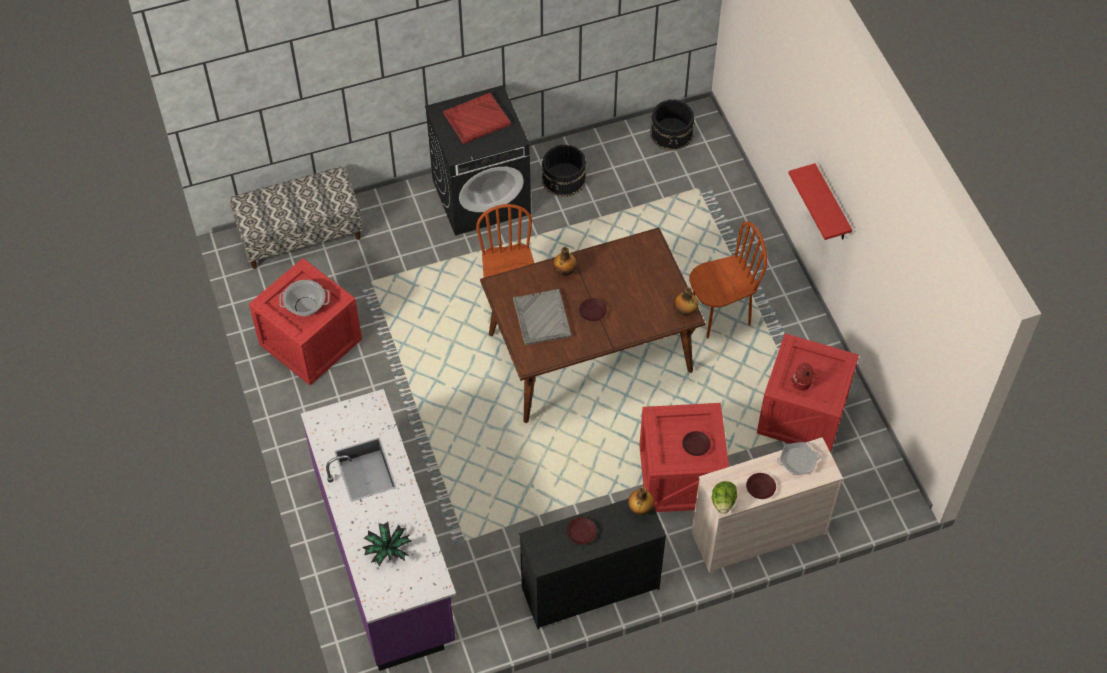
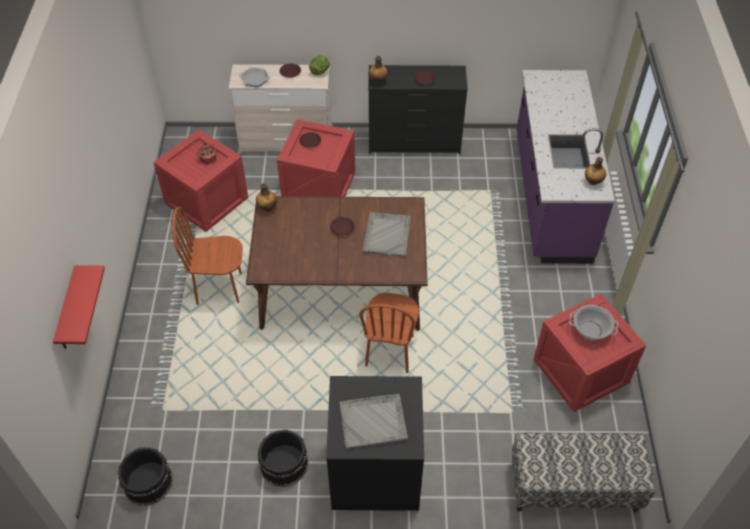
camera: 160 degrees left, 5 degrees down
potted plant [362,522,412,567] -> none
red tray [443,93,511,144] -> grey tray [339,394,408,449]
bottle [553,247,577,277] -> bottle moved to [585,157,606,185]
red shelf [788,163,852,240] -> red shelf moved to [53,265,105,349]

